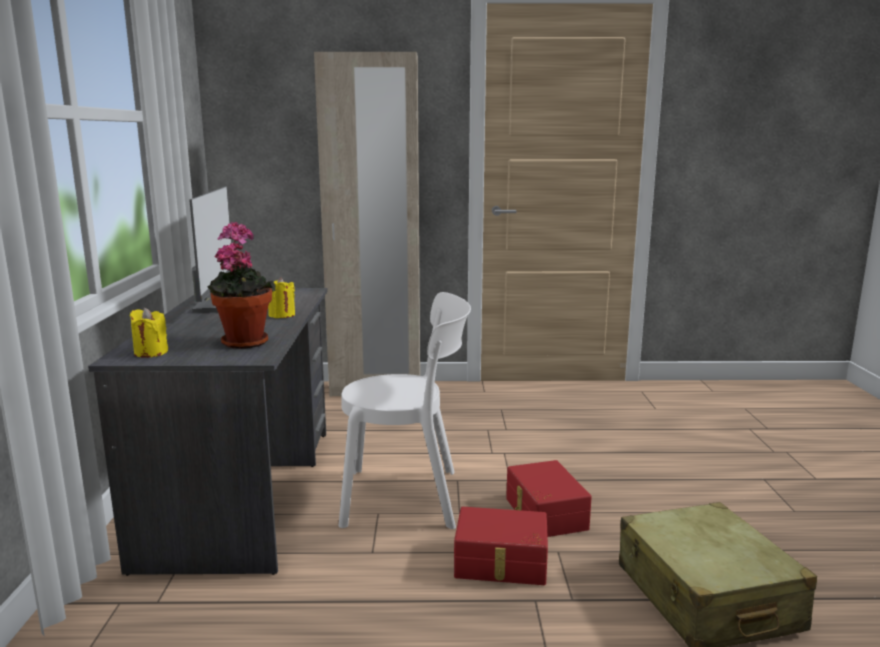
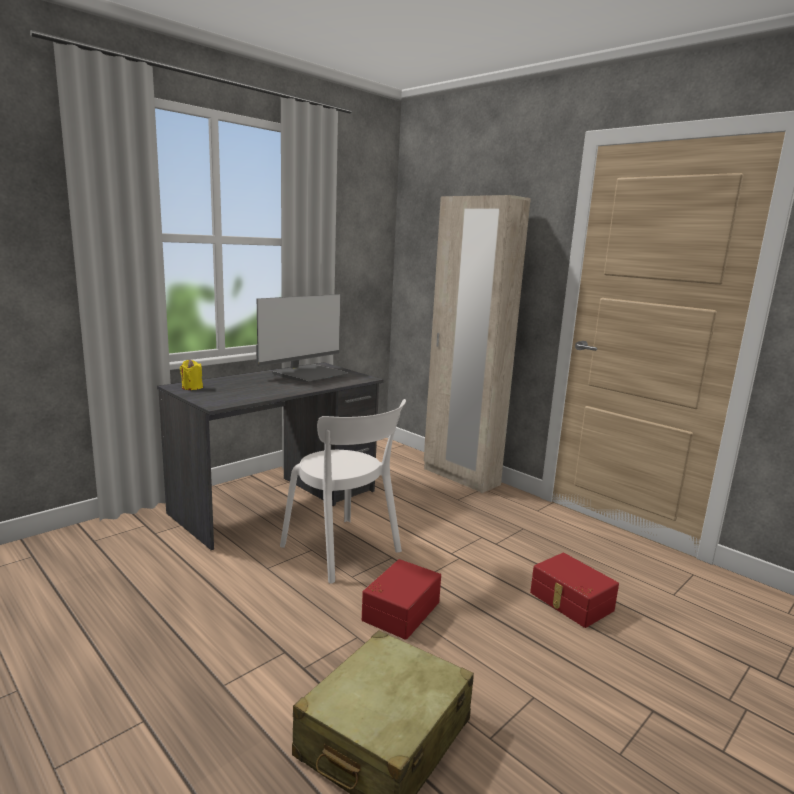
camera: 45 degrees right, 0 degrees up
potted plant [207,222,276,349] -> none
yellow candle [268,277,295,318] -> none
red storage box [454,507,548,585] -> red storage box moved to [530,553,619,628]

